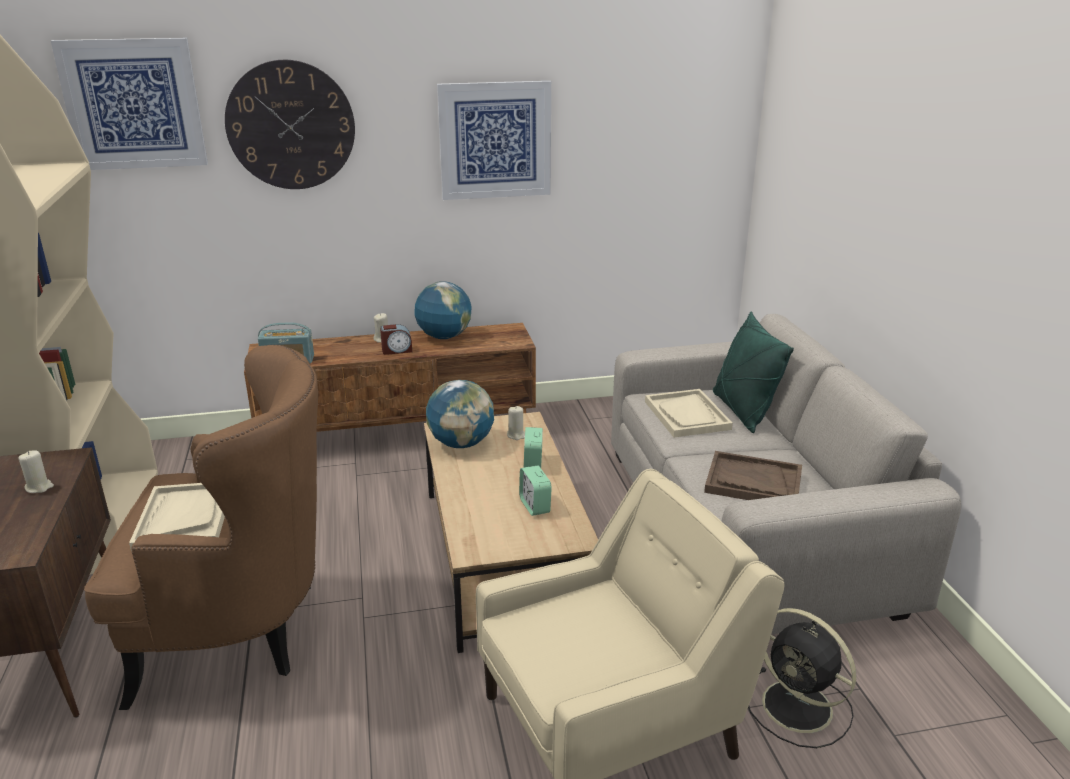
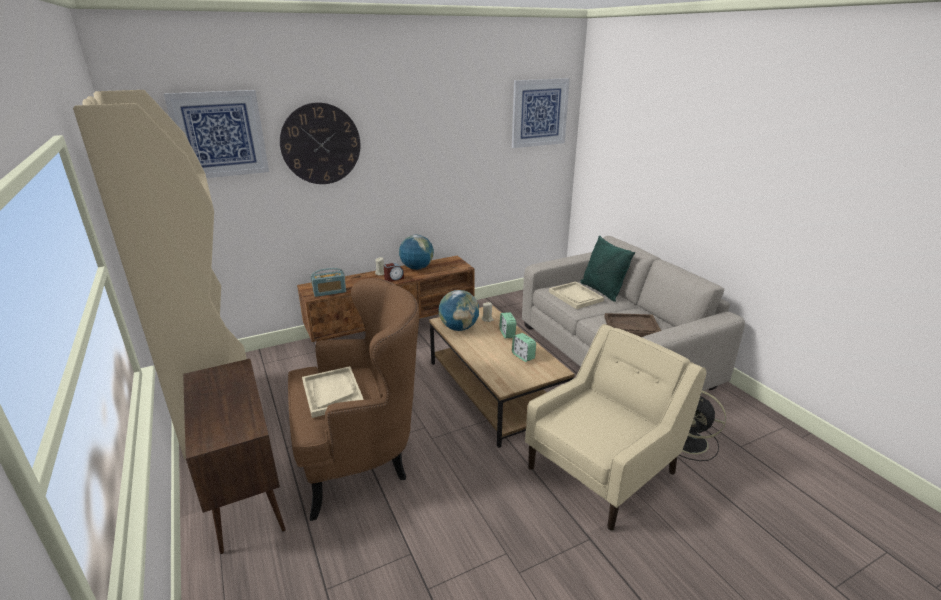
camera: 15 degrees left, 0 degrees up
beige candle [18,450,54,493] -> none
picture [437,81,551,200] -> picture moved to [512,78,570,148]

